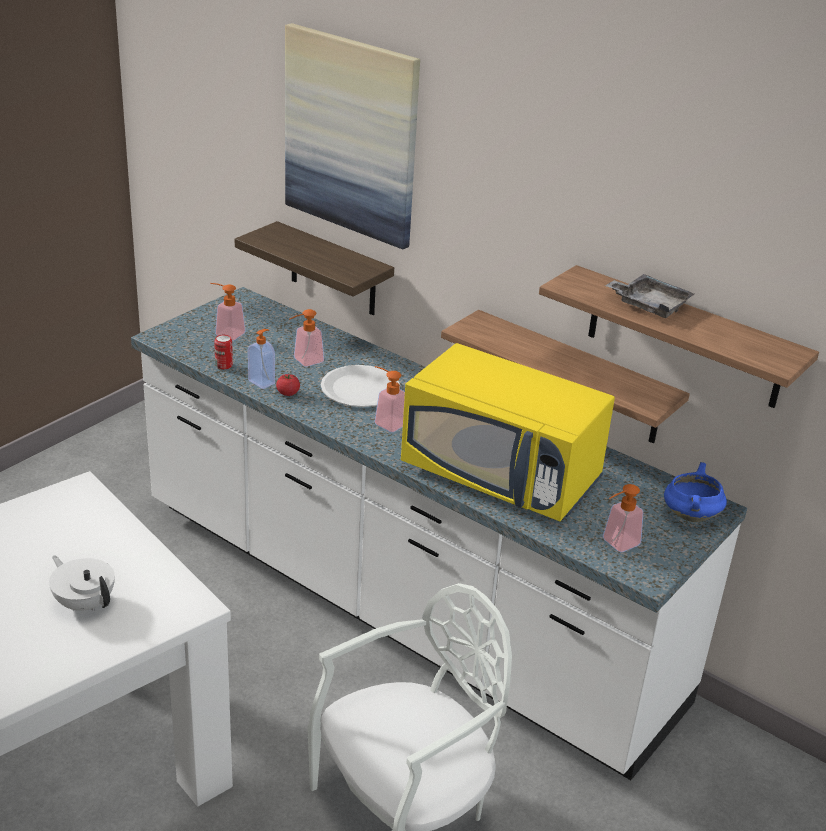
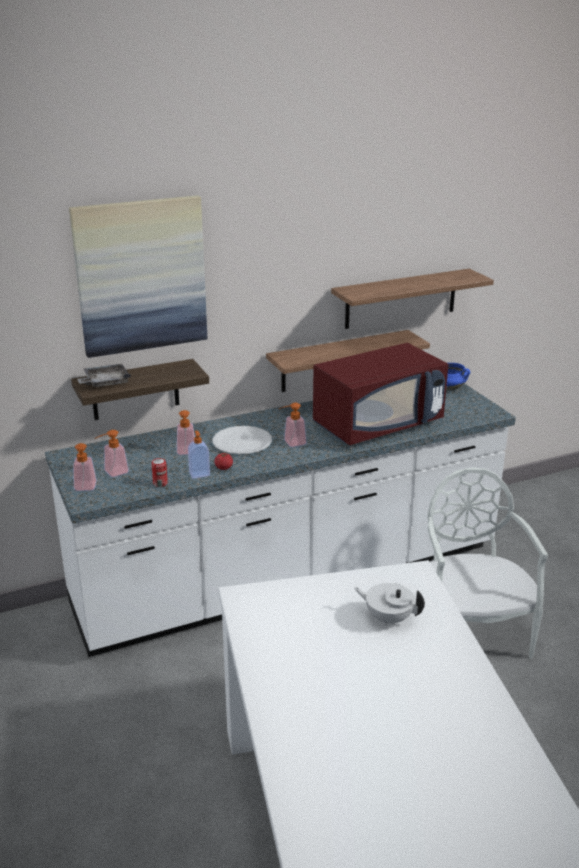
camera: 60 degrees left, 5 degrees down
white teapot [49,555,115,611] -> white teapot turned 45 degrees clockwise [354,583,425,626]
yellow microwave [401,343,615,521] -> red microwave [313,343,448,445]
soap dispenser [603,484,643,552] -> soap dispenser moved to [73,443,97,491]
grey tray [605,274,694,318] -> grey tray moved to [77,364,131,387]

